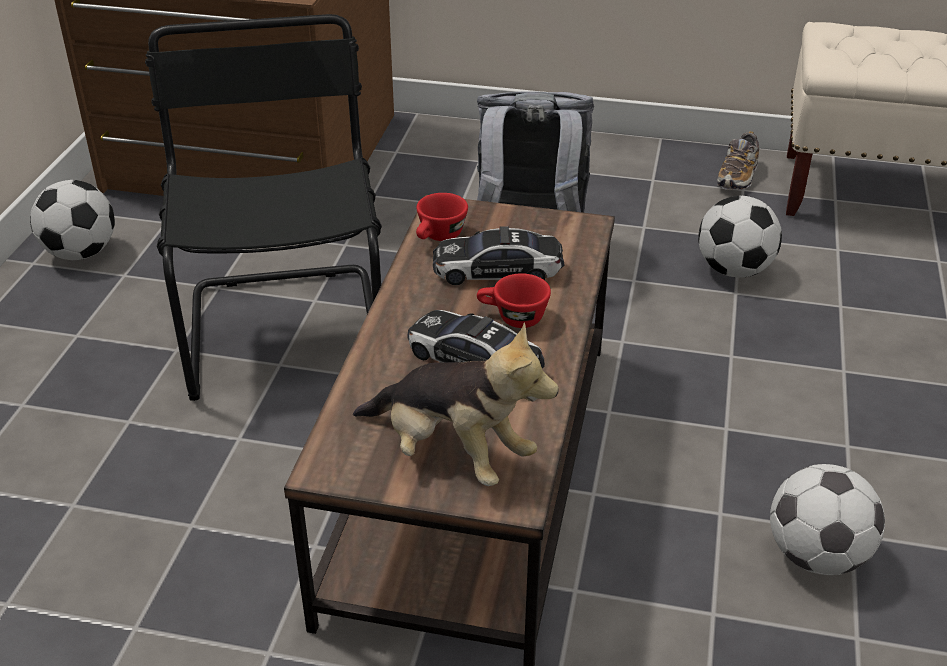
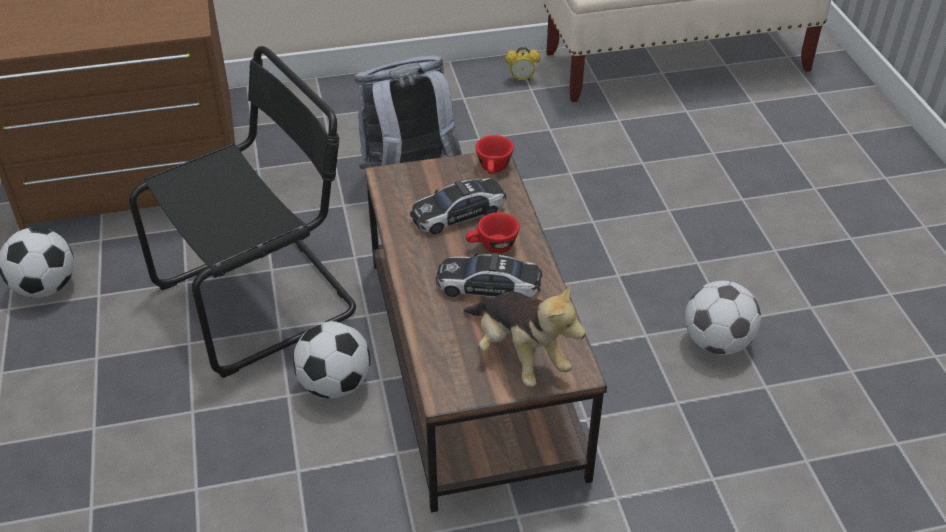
camera: 25 degrees left, 5 degrees up
black chair [145,14,382,401] -> black chair turned 90 degrees clockwise [129,46,356,378]
plush toy [353,323,559,486] -> plush toy turned 45 degrees clockwise [463,284,586,387]
red cup [416,193,468,241] -> red cup moved to [475,135,514,174]
football [698,196,782,278] -> football moved to [293,321,370,399]
shoe [717,131,759,190] -> alarm clock [505,47,540,82]

